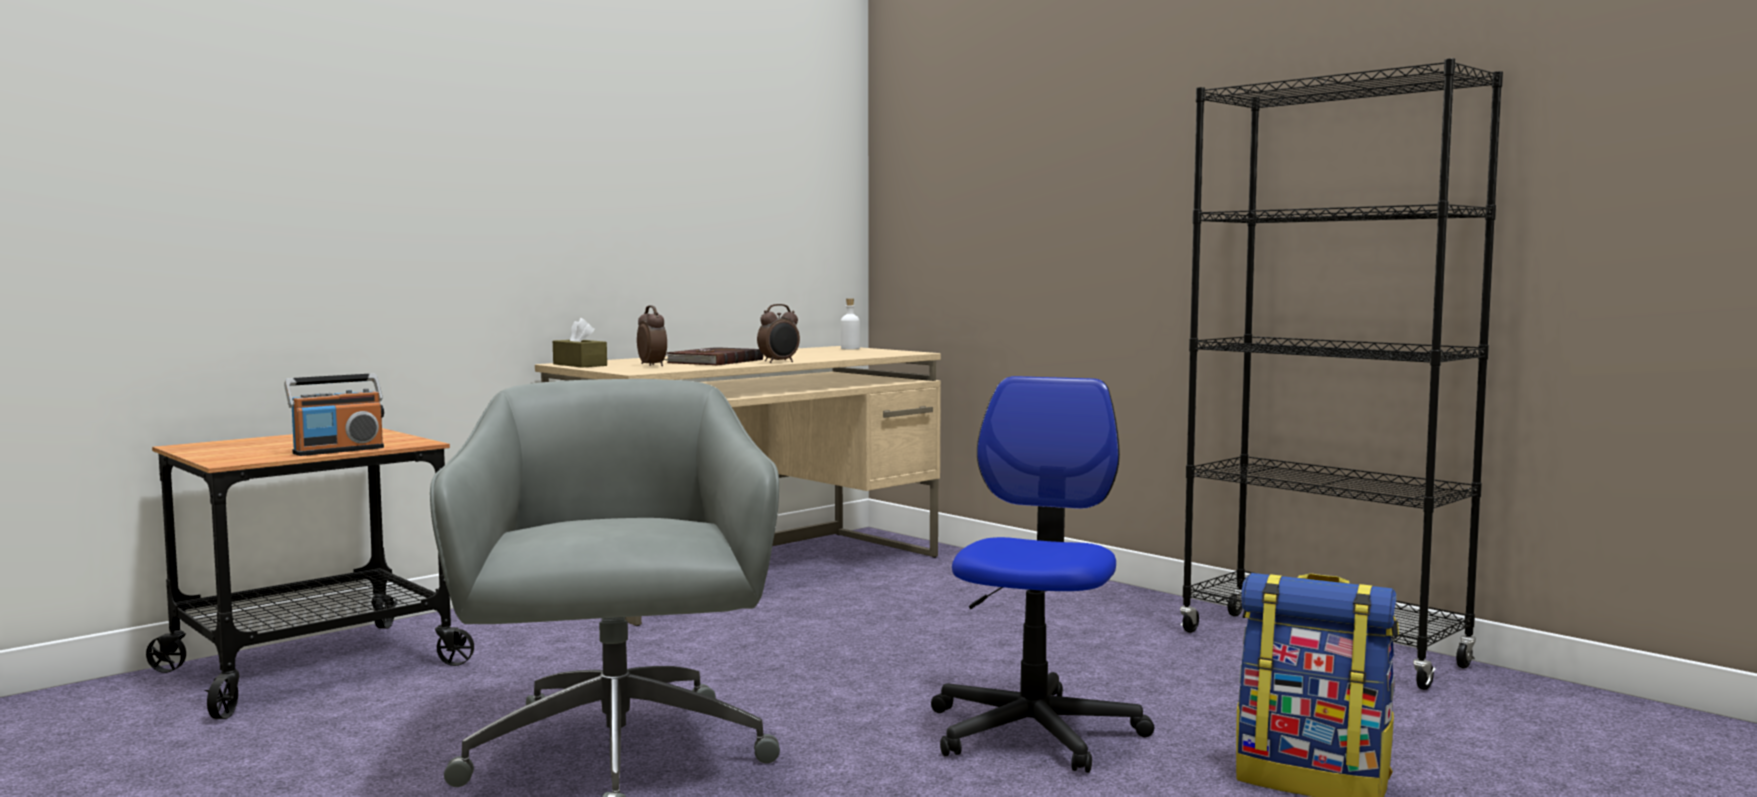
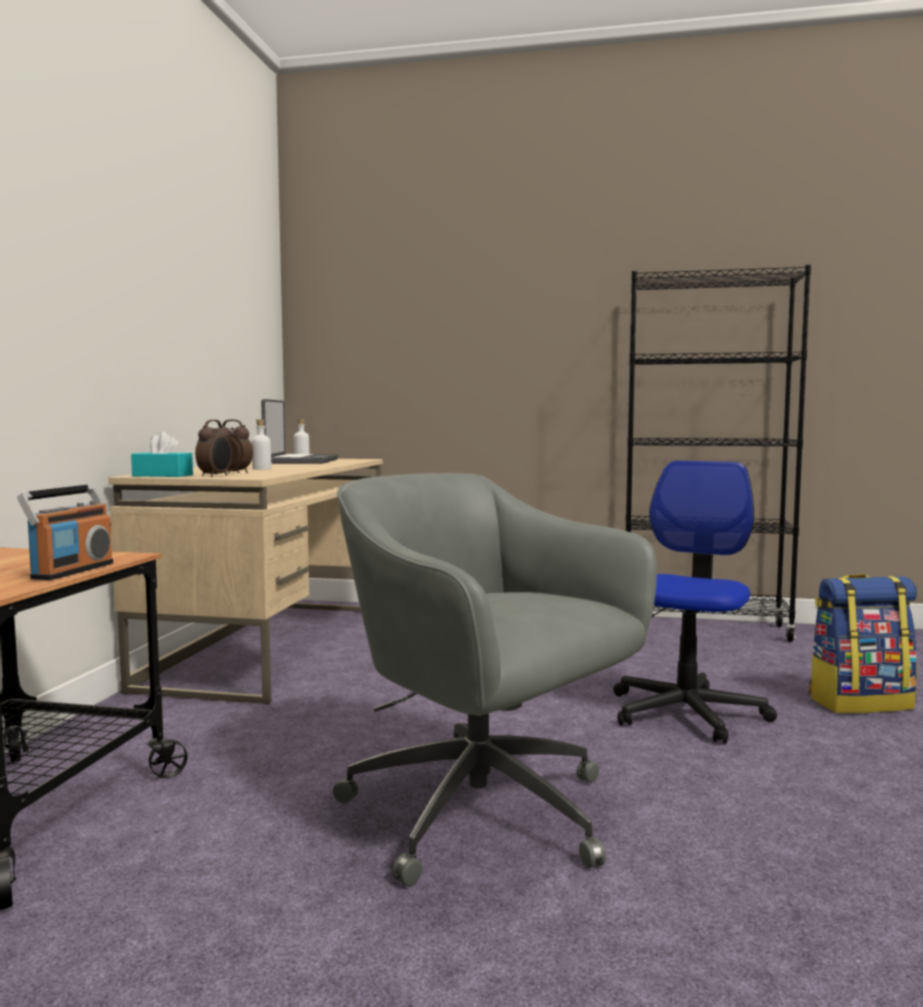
camera: 35 degrees left, 0 degrees up
brown tissue box [553,318,607,368] -> turquoise tissue box [131,431,193,477]
brown book [664,347,763,366] -> white bottle [252,419,271,470]
alarm clock [757,304,800,363] -> alarm clock moved to [195,420,232,477]
office chair [931,376,1154,773] -> office chair turned 45 degrees clockwise [613,461,777,744]
none -> laptop [261,399,338,464]

